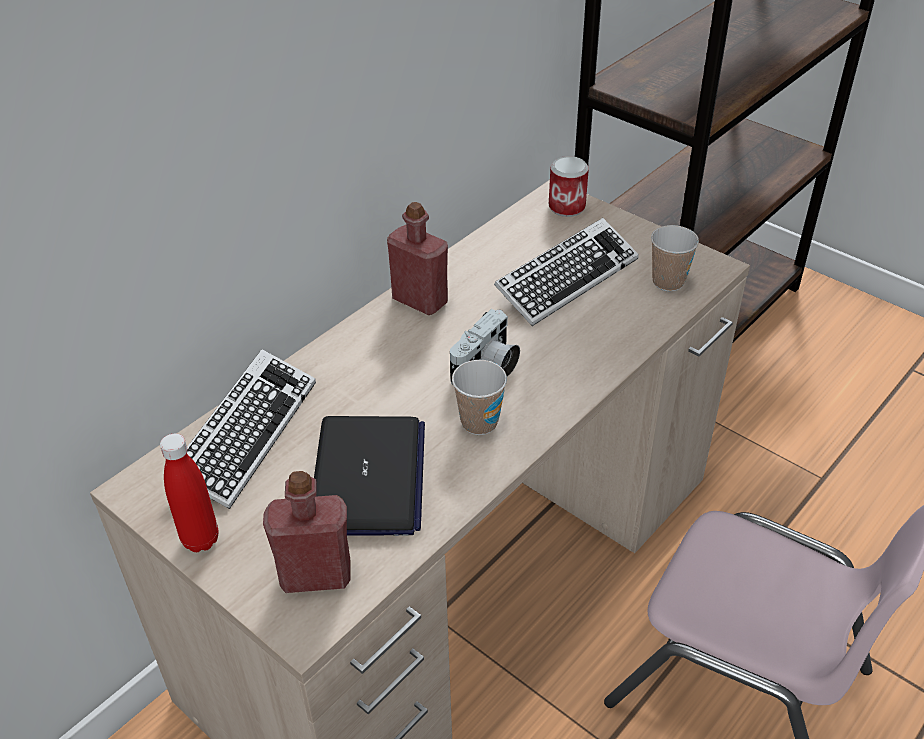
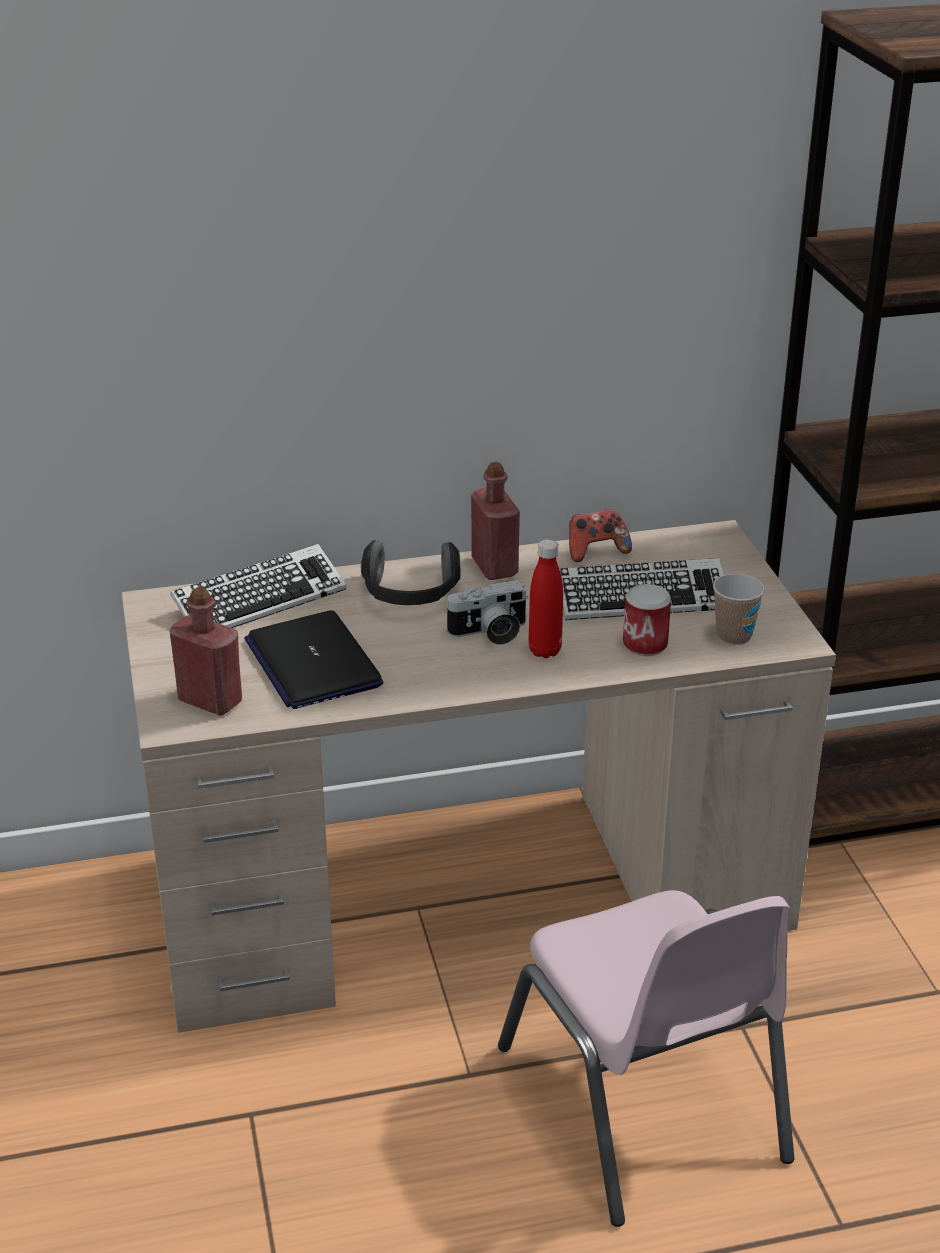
camera: 35 degrees right, 10 degrees down
red bottle [160,434,219,552] -> red bottle moved to [528,539,563,658]
laptop [314,416,425,536] -> laptop turned 120 degrees clockwise [244,610,383,709]
cup [452,360,507,435] -> none
can [549,156,589,217] -> can moved to [623,584,671,656]
none -> headphones [361,540,461,605]
none -> game controller [569,509,632,562]

